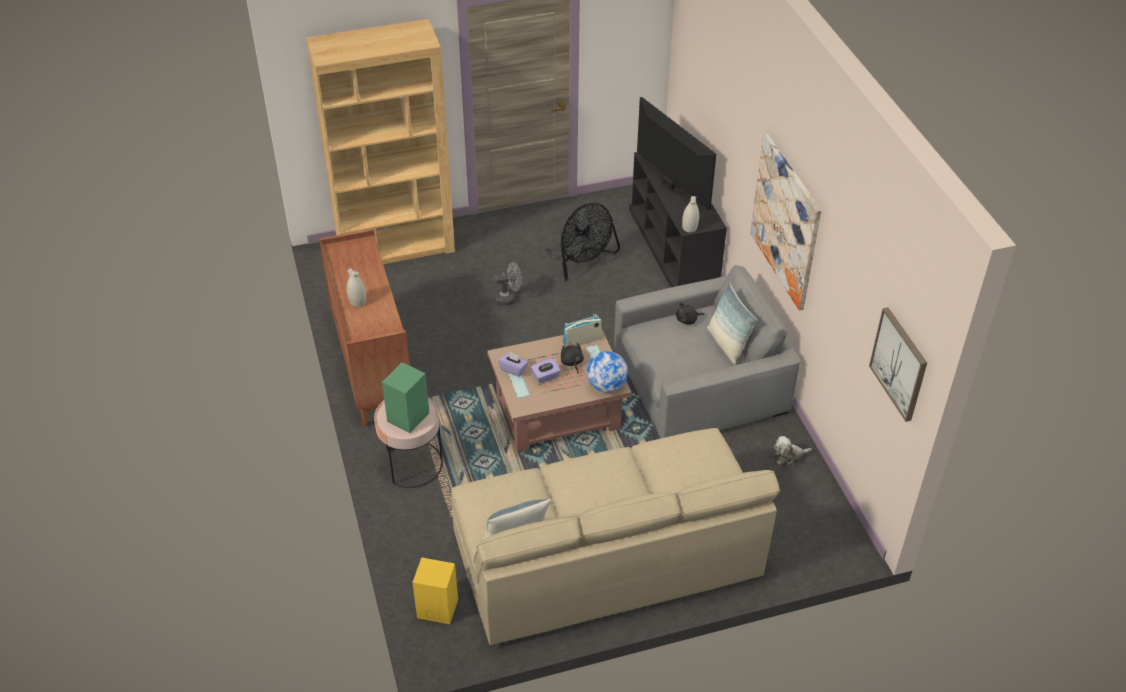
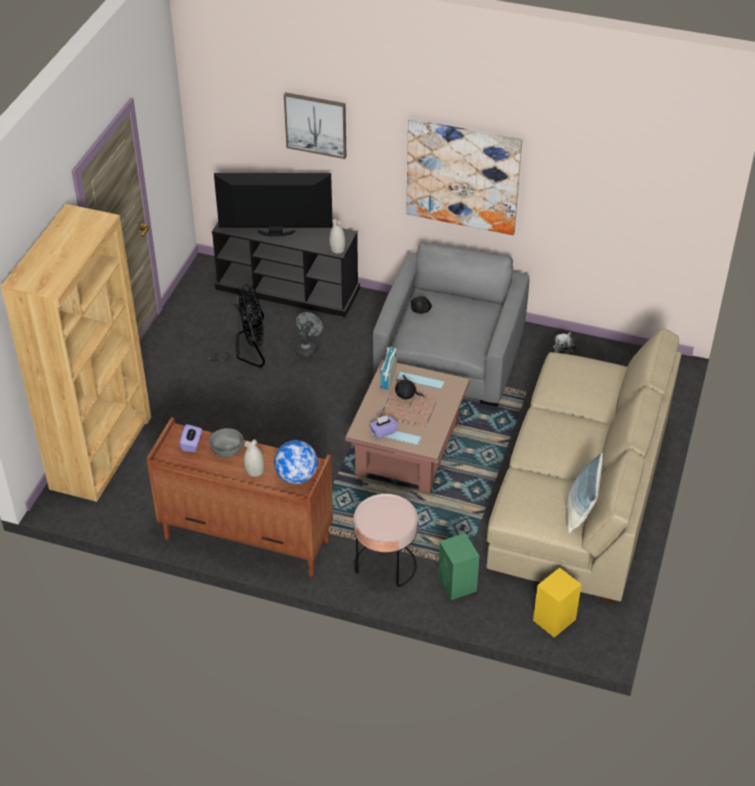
camera: 55 degrees left, 0 degrees up
green speaker [382,362,429,433] -> green speaker moved to [438,533,479,600]
grey fan [494,262,522,306] -> grey fan moved to [295,312,323,358]
purple tissue box [531,358,561,383] -> purple tissue box moved to [180,424,202,452]
globe [587,351,628,393] -> globe moved to [274,440,318,484]
pillow [707,283,757,364] -> none
picture [869,307,927,422] -> picture moved to [284,92,347,159]
none -> grey bowl [209,428,244,458]

